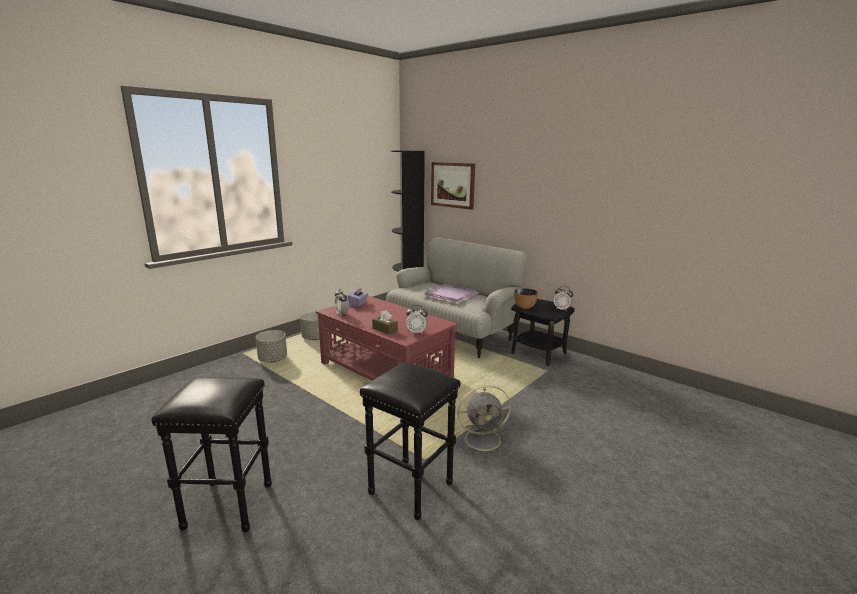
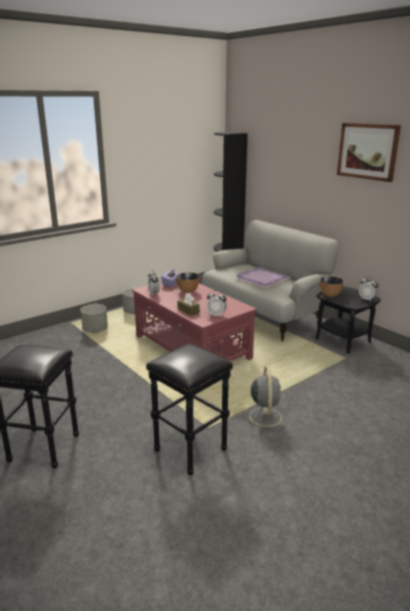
camera: 10 degrees right, 5 degrees up
picture [431,162,475,210] -> picture moved to [337,123,401,182]
grey fan [455,385,511,456] -> grey fan turned 90 degrees counterclockwise [241,366,289,433]
none -> bowl [176,272,200,293]

